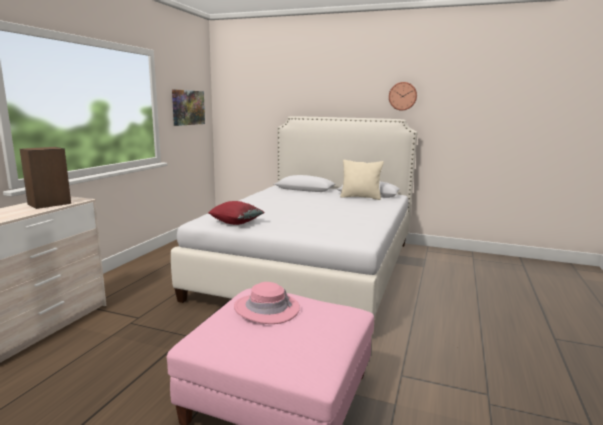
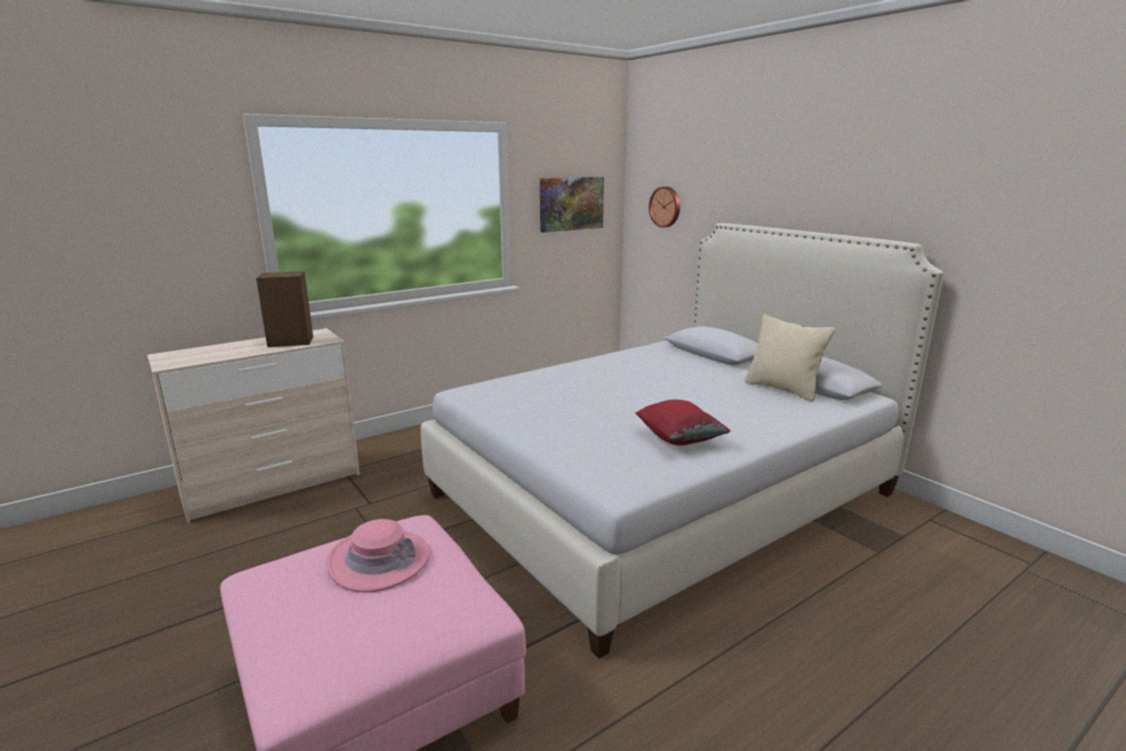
camera: 35 degrees right, 5 degrees up
red pillow [208,201,265,225] -> red pillow moved to [635,400,731,445]
wall clock [389,82,417,111] -> wall clock moved to [649,187,680,228]

